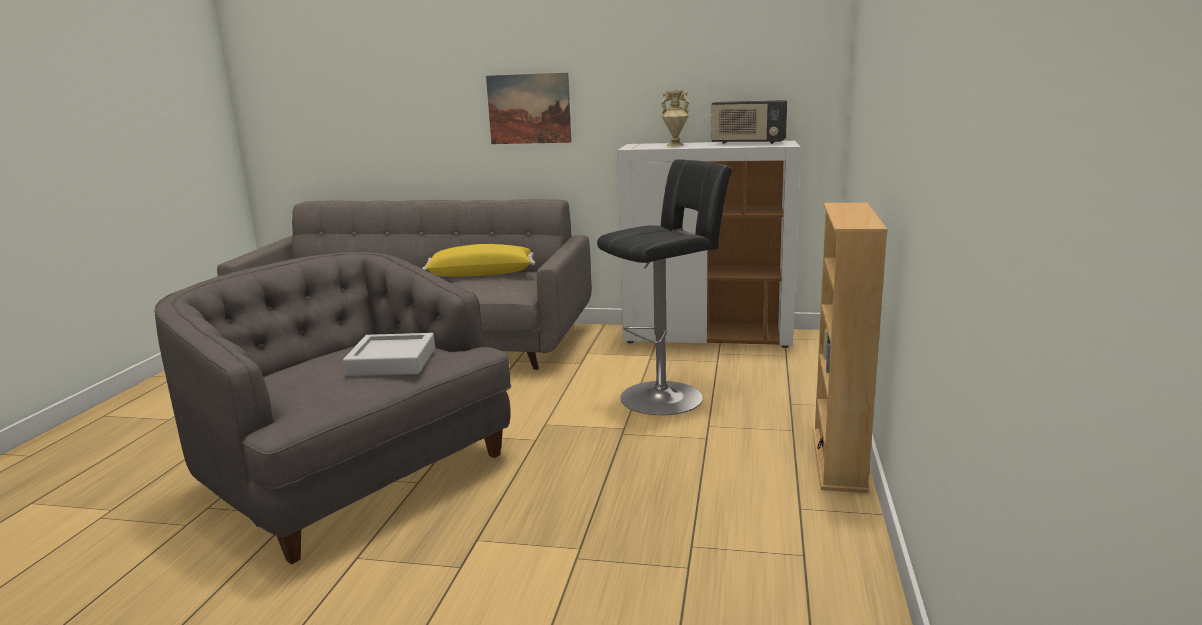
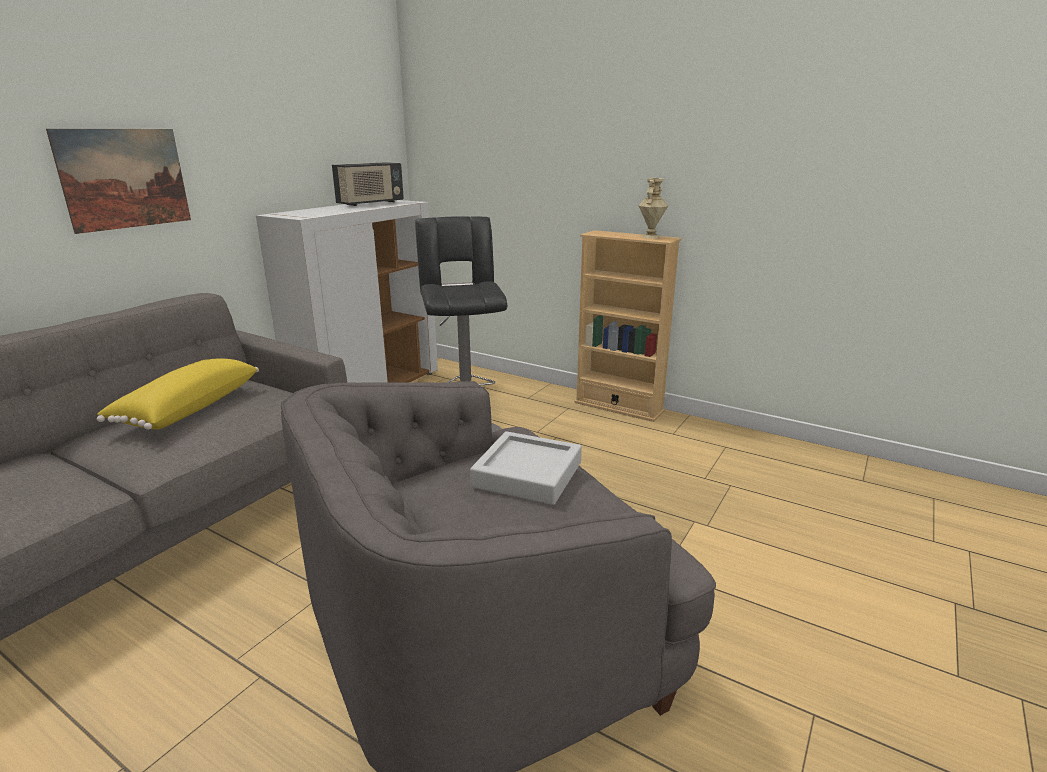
camera: 70 degrees left, 5 degrees up
beige vase [661,90,690,146] -> beige vase moved to [638,178,668,239]

